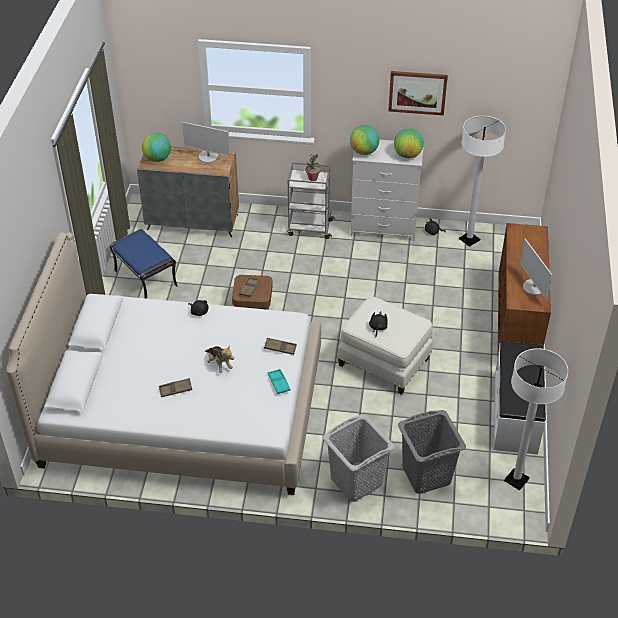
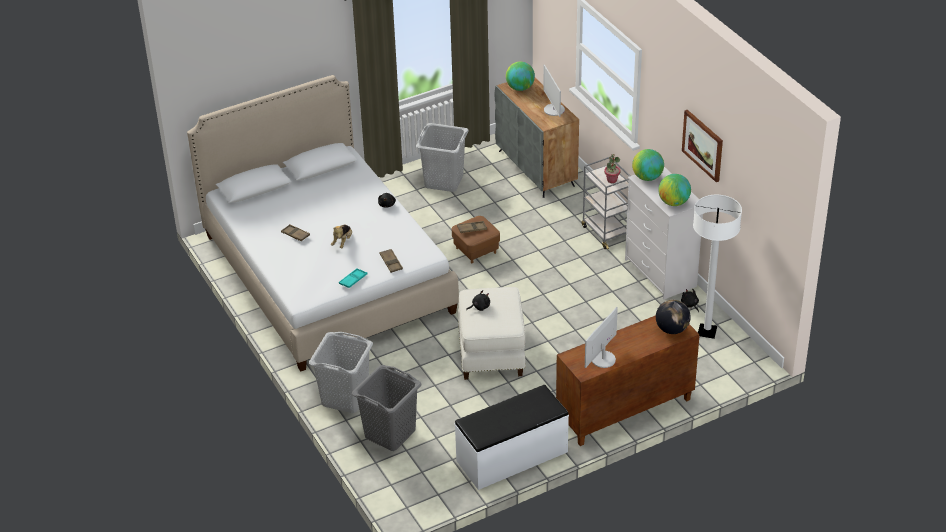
camera: 55 degrees right, 5 degrees down
blue ottoman [110,229,178,299] -> grey laundry basket [416,123,469,192]
white floor lamp [504,348,568,490] -> none
none -> globe [656,300,691,334]

